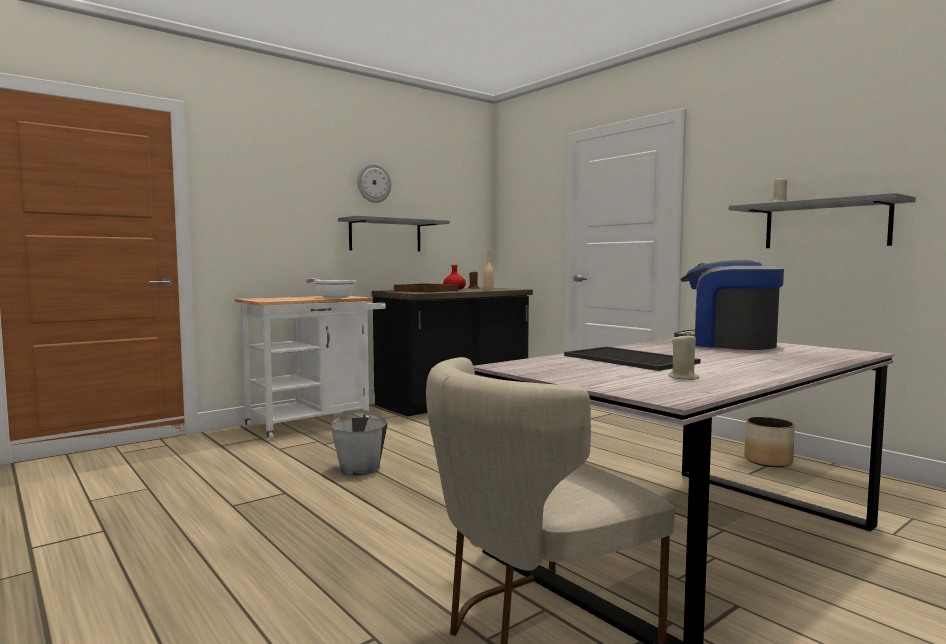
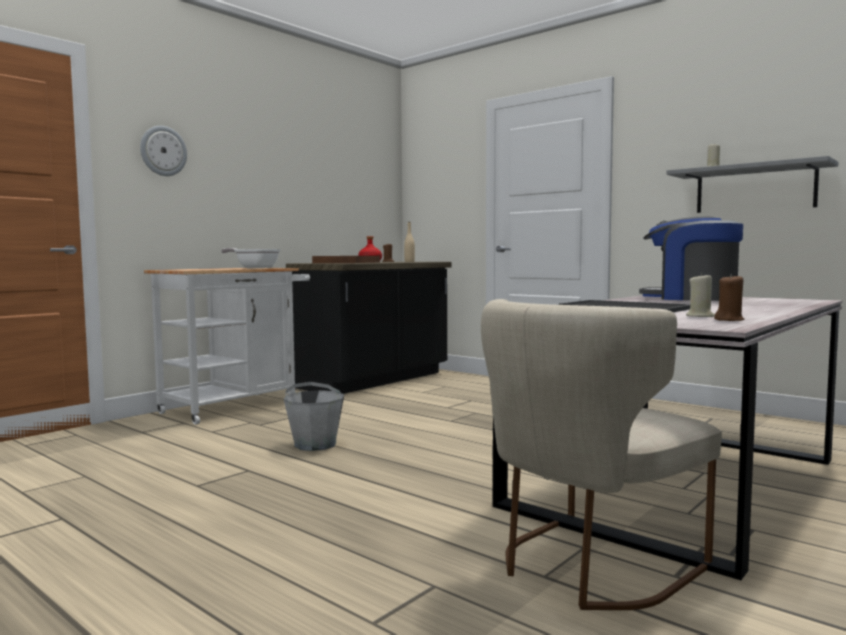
camera: 10 degrees left, 0 degrees up
grey shelf [338,215,450,251] -> none
wall clock [357,163,391,203] -> wall clock moved to [140,126,187,176]
planter [744,417,795,467] -> none
none -> brown candle [714,274,744,321]

